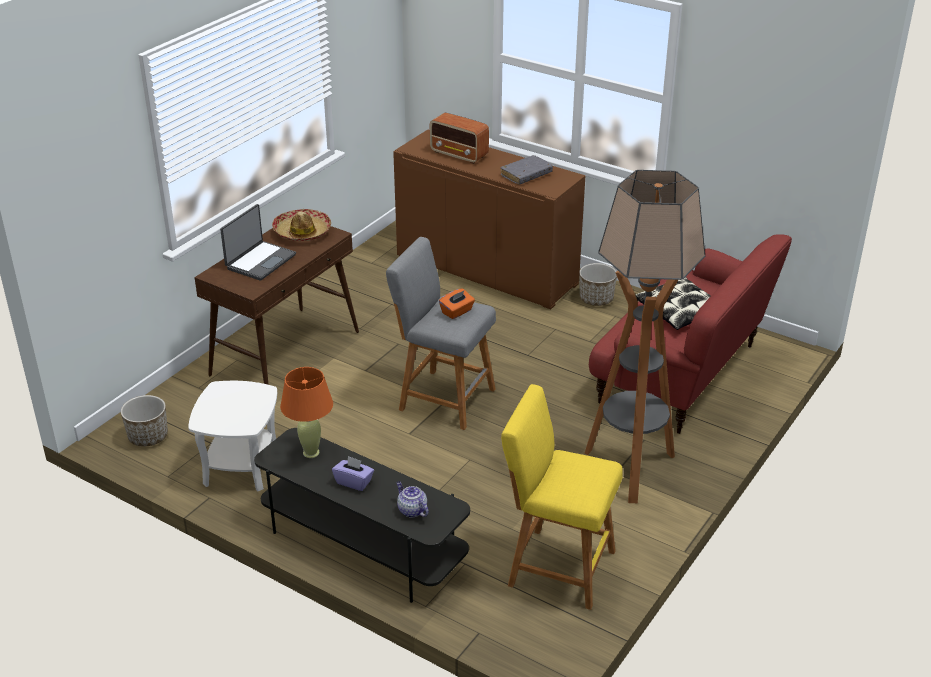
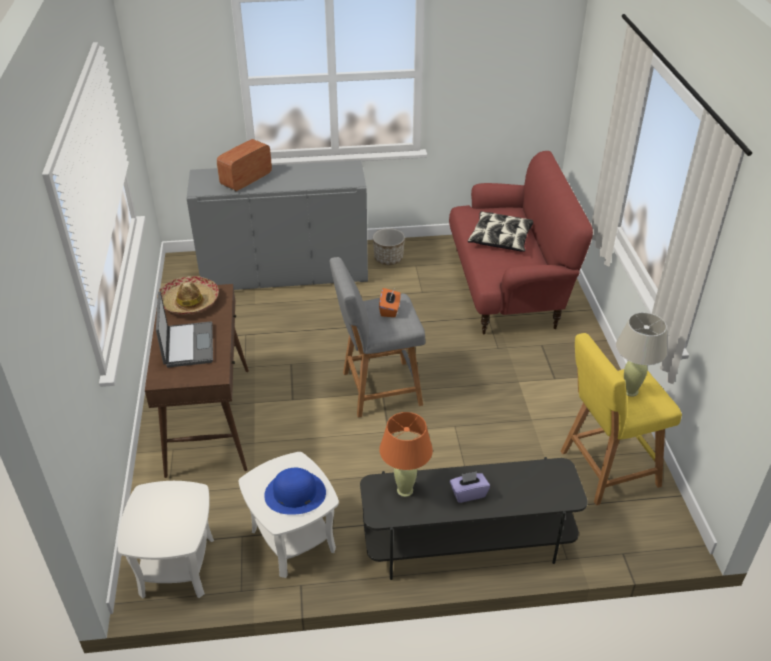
camera: 40 degrees left, 5 degrees up
planter [121,395,168,447] -> white side table [118,481,214,599]
brown cabinet [393,130,586,309] -> grey cabinet [187,160,368,290]
teapot [396,481,428,518] -> none
radio [430,113,489,164] -> radio turned 135 degrees clockwise [217,139,272,191]
grey book [501,155,553,184] -> none
floor lamp [584,170,705,503] -> none
none -> blue hat [264,468,326,515]
none -> beige table lamp [616,312,667,397]

